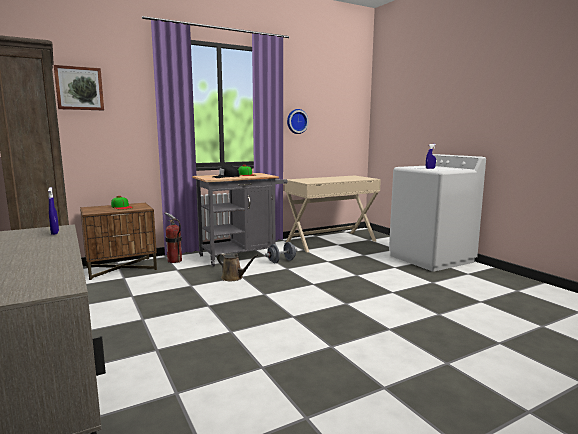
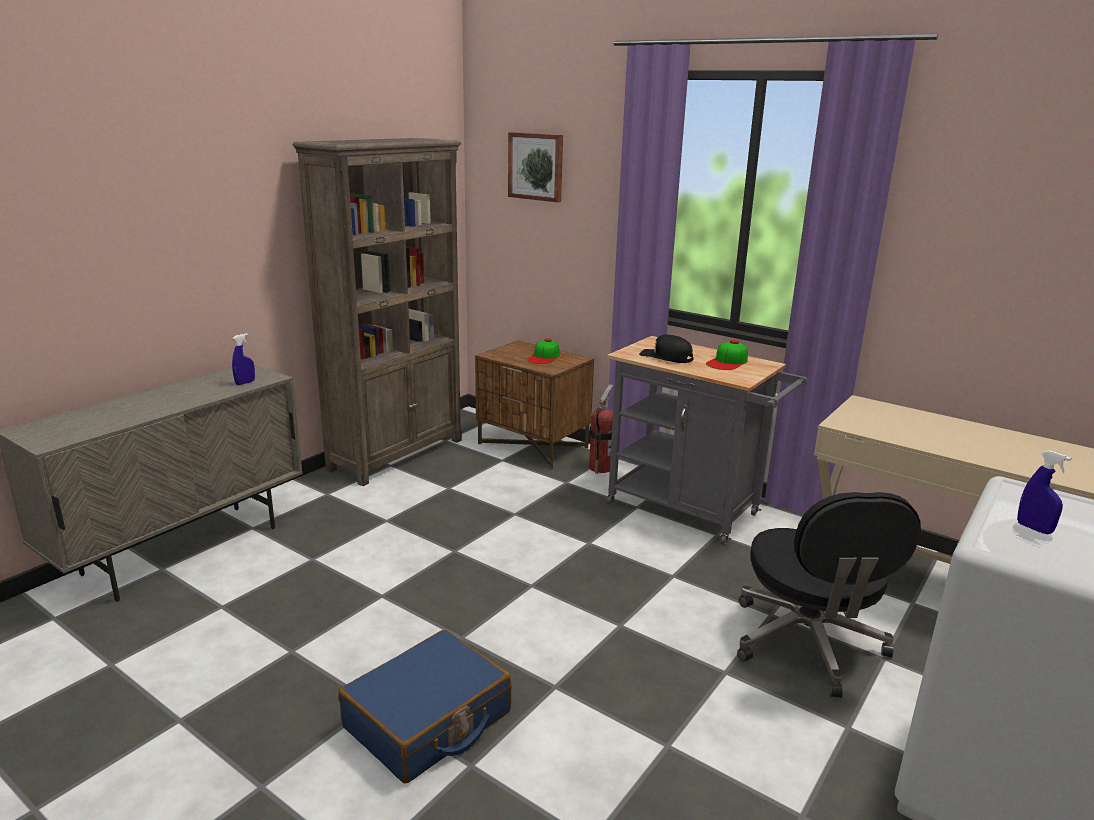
camera: 65 degrees right, 10 degrees up
brown watering can [217,253,258,281] -> none
grey dumbbell [265,242,298,263] -> none
wall clock [287,109,309,134] -> none
none -> blue suitcase [338,630,511,783]
none -> black office chair [737,492,921,698]

